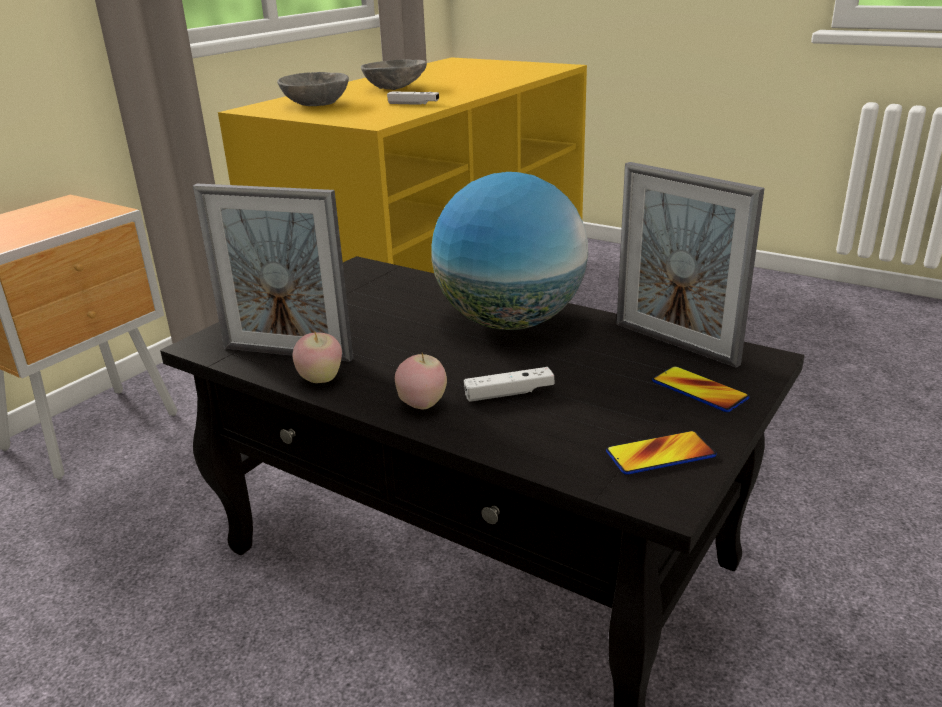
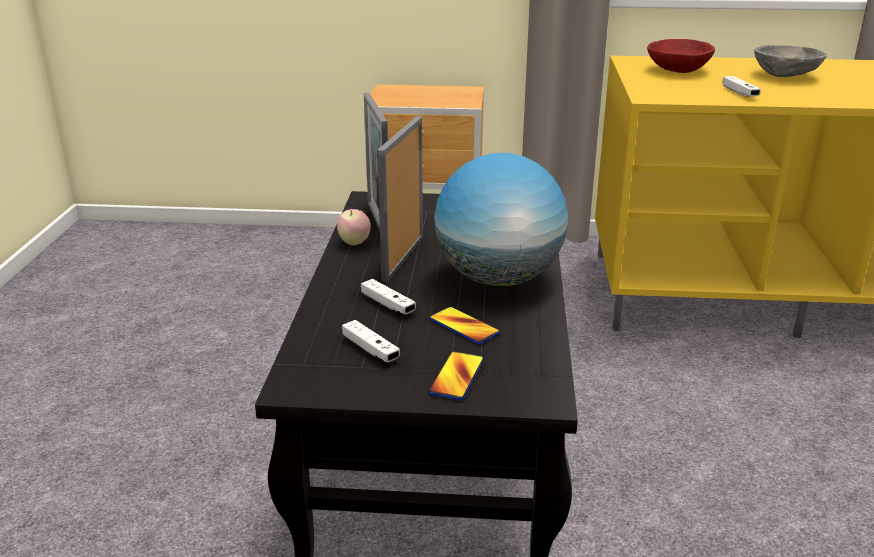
camera: 60 degrees right, 0 degrees up
grey bowl [277,72,349,106] -> red bowl [647,39,715,73]
apple [395,353,447,409] -> none
phone [606,431,717,475] -> phone moved to [429,307,500,344]
picture frame [616,162,765,368] -> picture frame moved to [377,116,423,283]
none -> white game controller [342,320,400,362]

